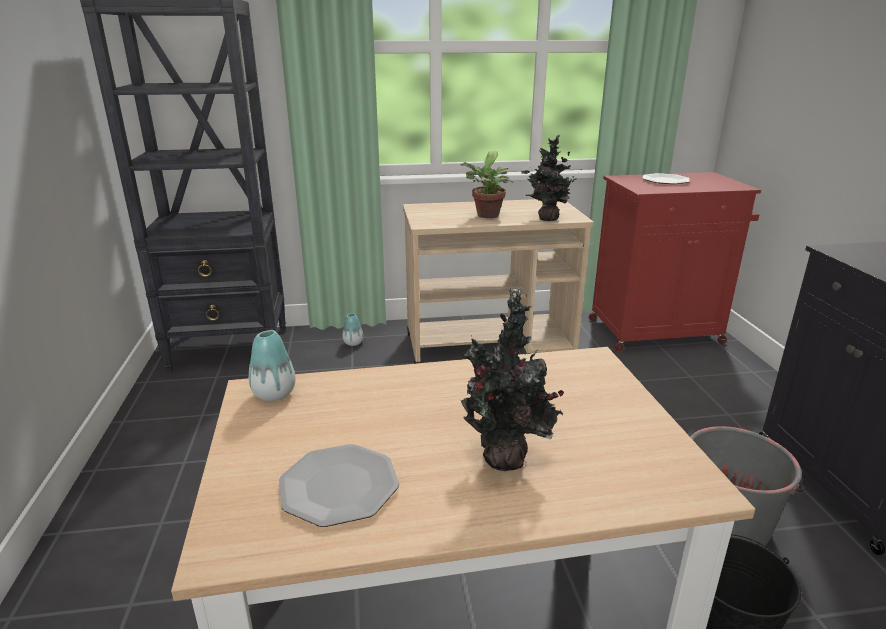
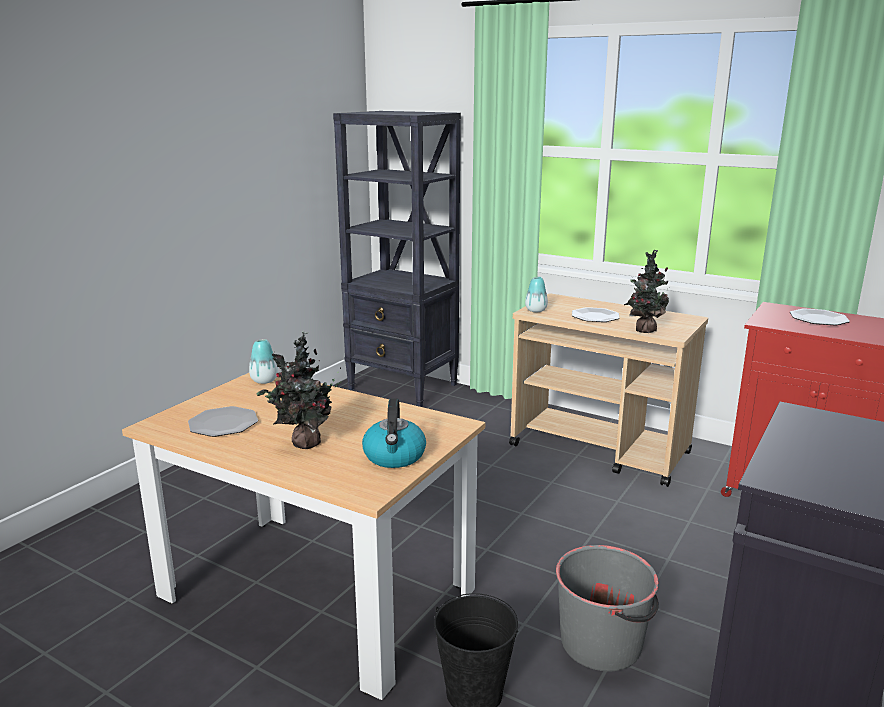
camera: 40 degrees right, 5 degrees down
vase [343,313,363,346] -> vase moved to [525,277,548,312]
potted plant [460,151,514,218] -> plate [572,307,619,322]
none -> kettle [362,398,426,468]

